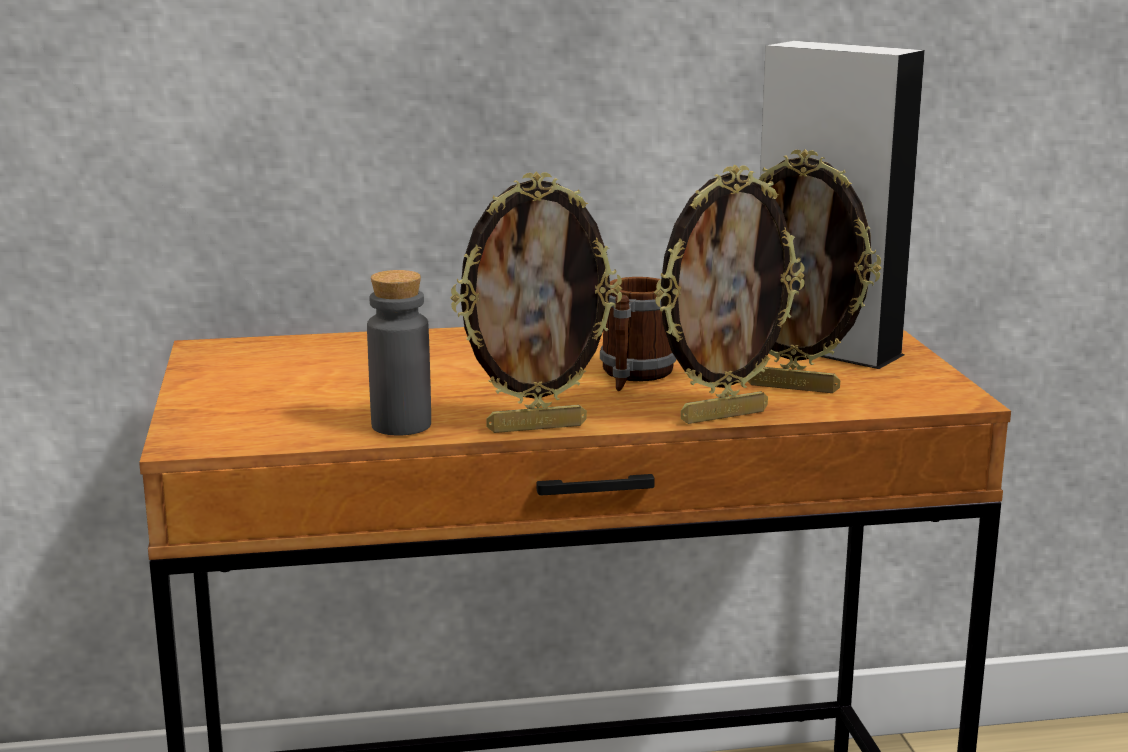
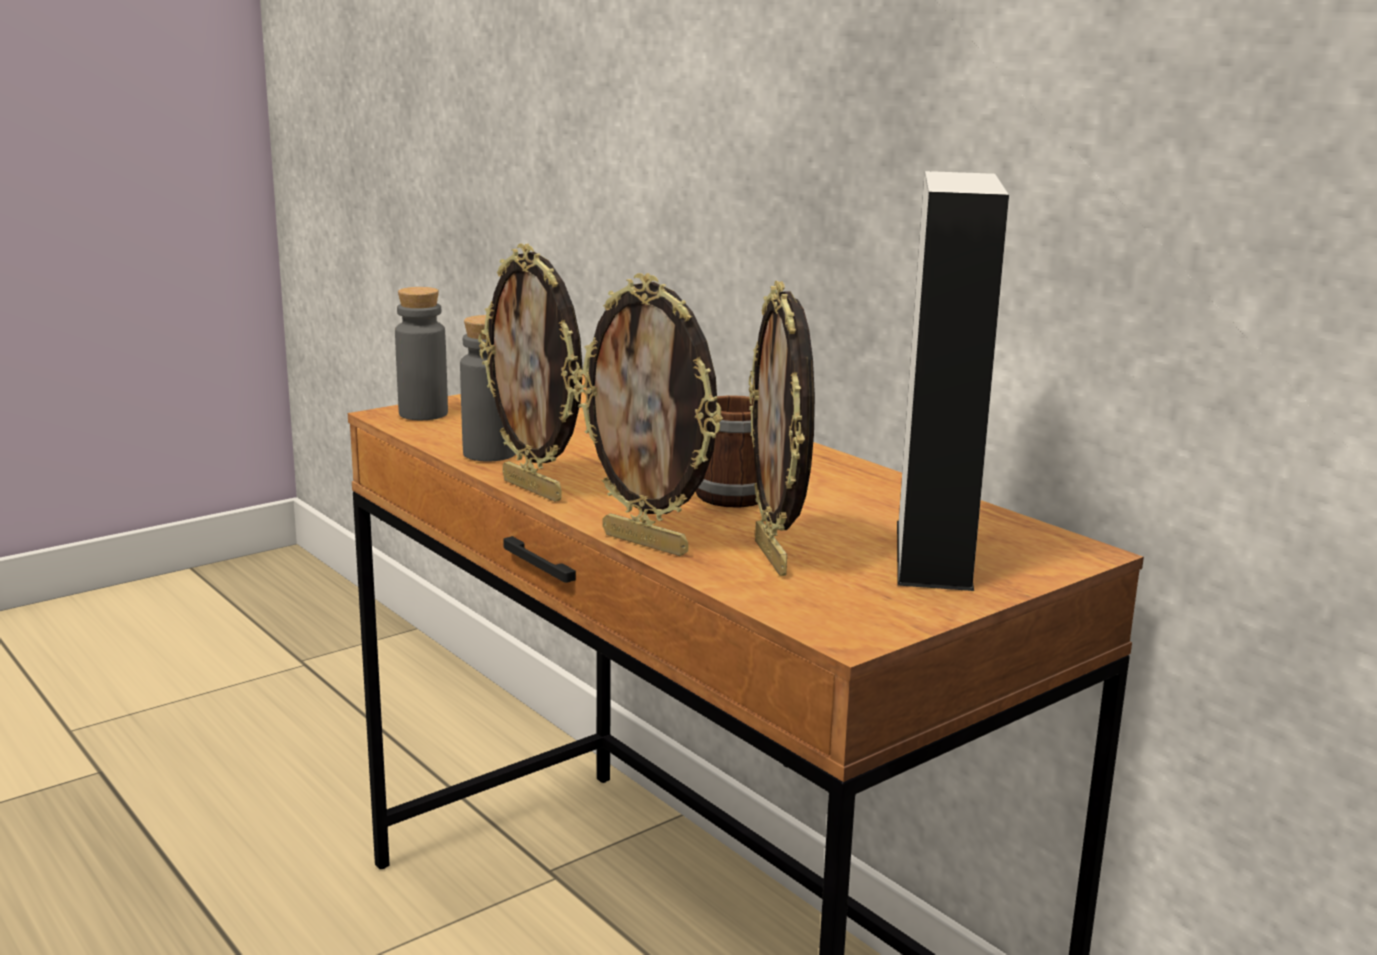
camera: 60 degrees right, 0 degrees up
none -> grey bottle [395,287,448,420]

